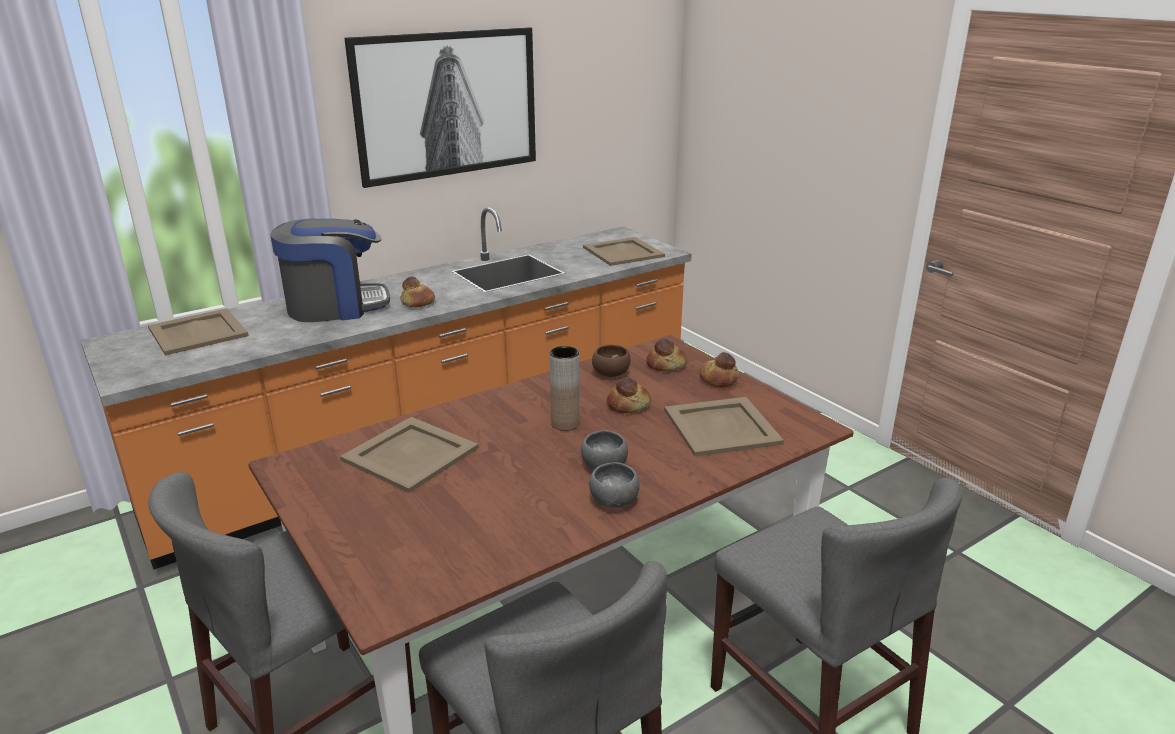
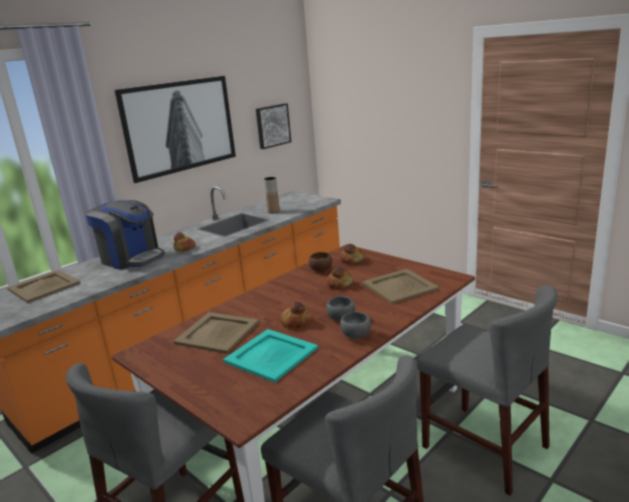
camera: 10 degrees left, 5 degrees down
coffee machine [270,219,390,322] -> coffee machine turned 60 degrees clockwise [85,200,165,270]
brown vase [550,346,580,431] -> brown vase moved to [264,177,280,213]
beige tray [583,237,665,266] -> none
bread [700,352,739,388] -> bread moved to [281,302,309,329]
none -> turquoise tray [223,329,318,382]
none -> picture [256,103,291,149]

